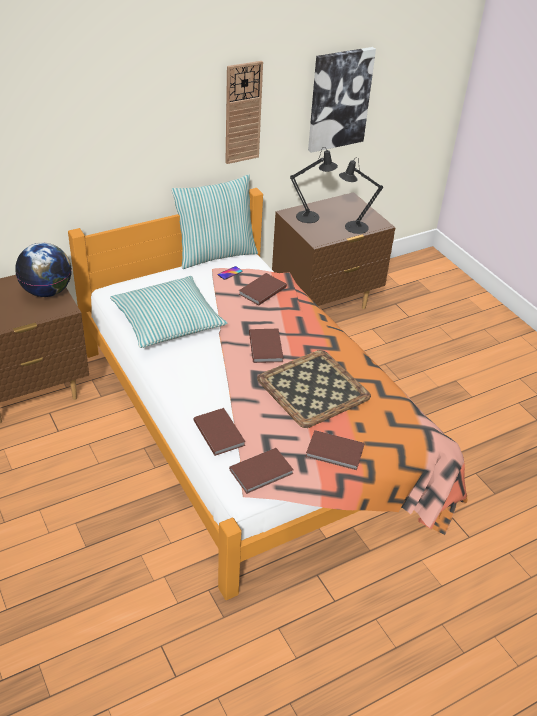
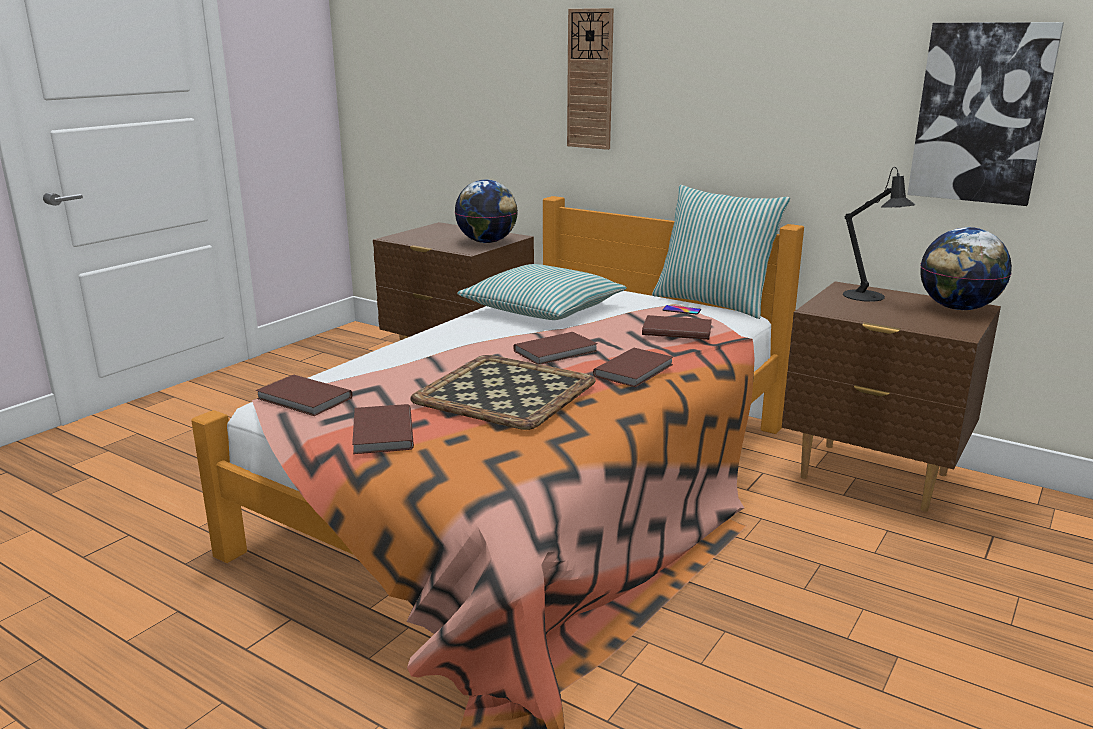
camera: 65 degrees right, 20 degrees down
brown book [193,408,245,456] -> brown book moved to [593,348,673,387]
wall clock [225,61,263,164] -> wall clock moved to [567,8,614,150]
black table lamp [339,157,383,234] -> none
none -> globe [920,227,1012,310]

